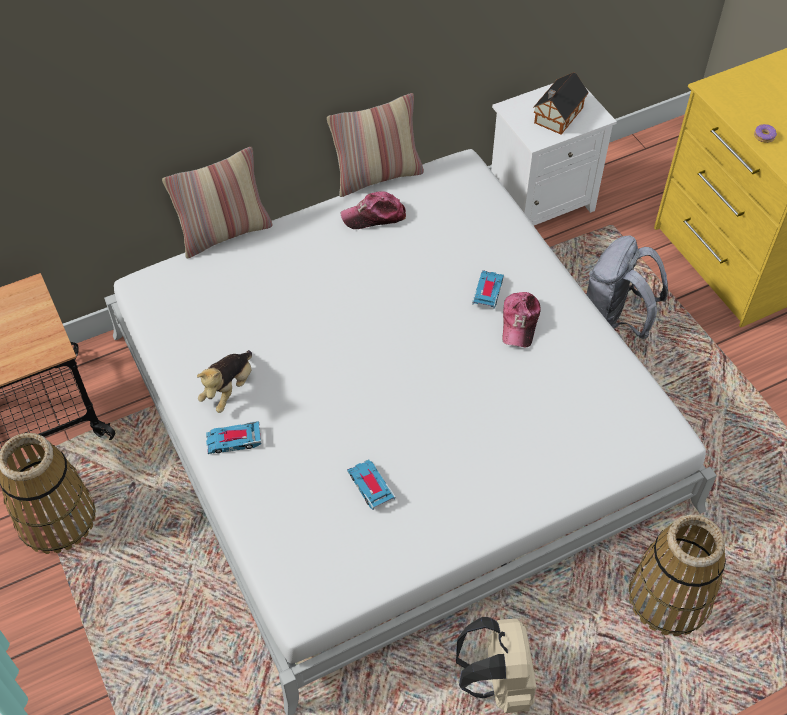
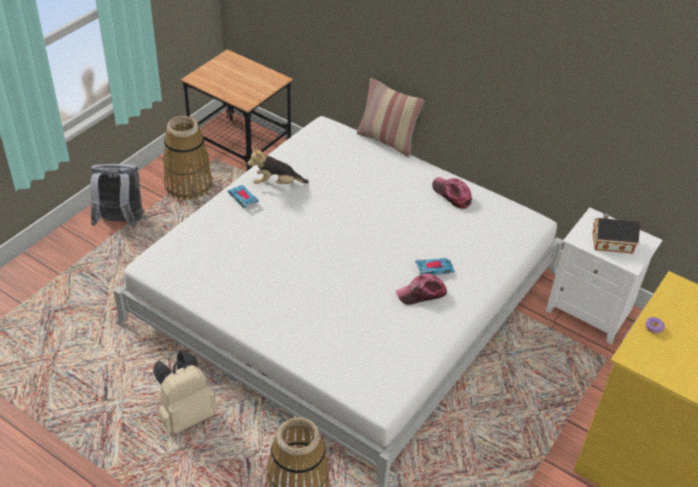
camera: 60 degrees right, 10 degrees down
pillow [327,93,424,197] -> none
toy car [347,459,395,510] -> none
grey backpack [586,235,668,339] -> grey backpack moved to [90,164,144,228]

